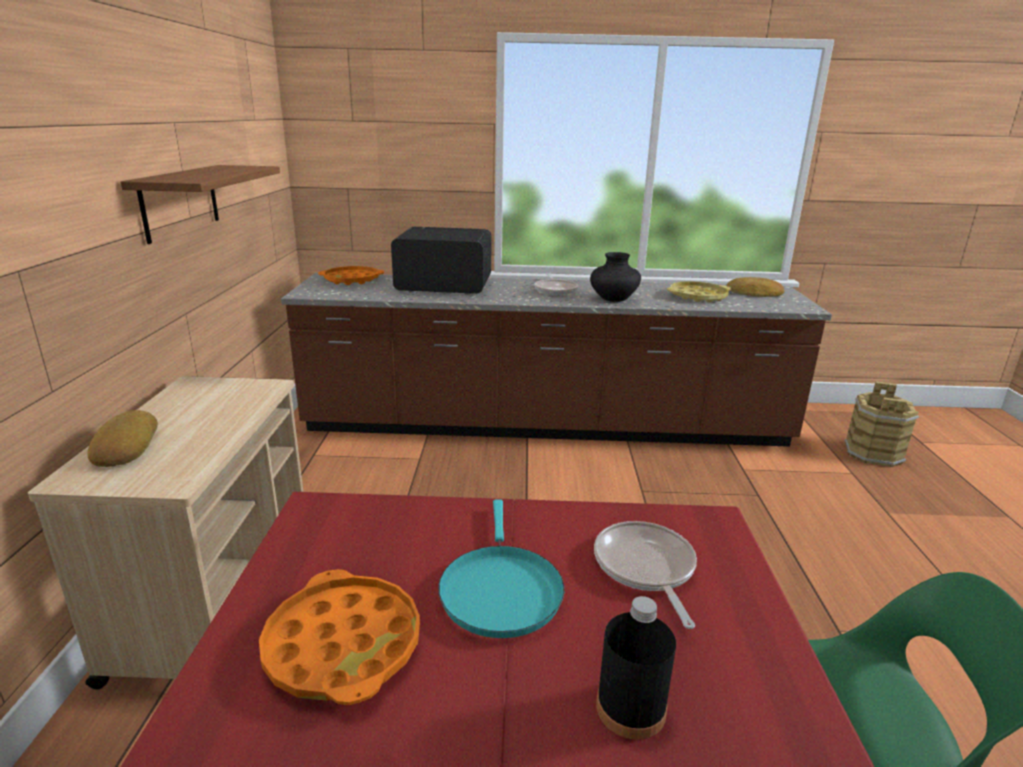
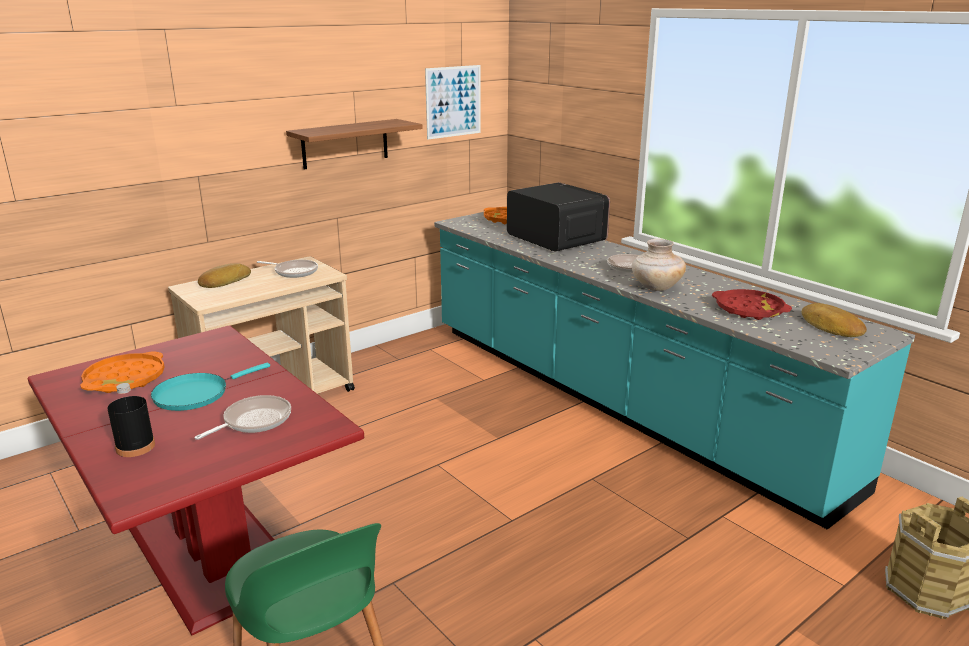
camera: 50 degrees right, 0 degrees up
brown counter [281,273,832,446] -> turquoise counter [434,212,915,530]
black vase [590,252,641,302] -> beige vase [632,239,686,291]
yellow tray [667,281,731,302] -> red tray [712,289,792,320]
none -> frying pan [257,260,318,278]
none -> picture [425,65,481,140]

